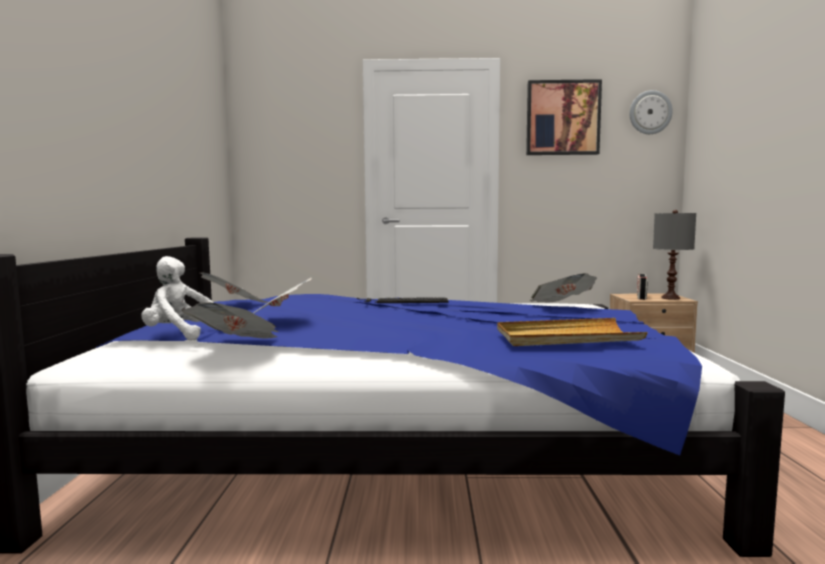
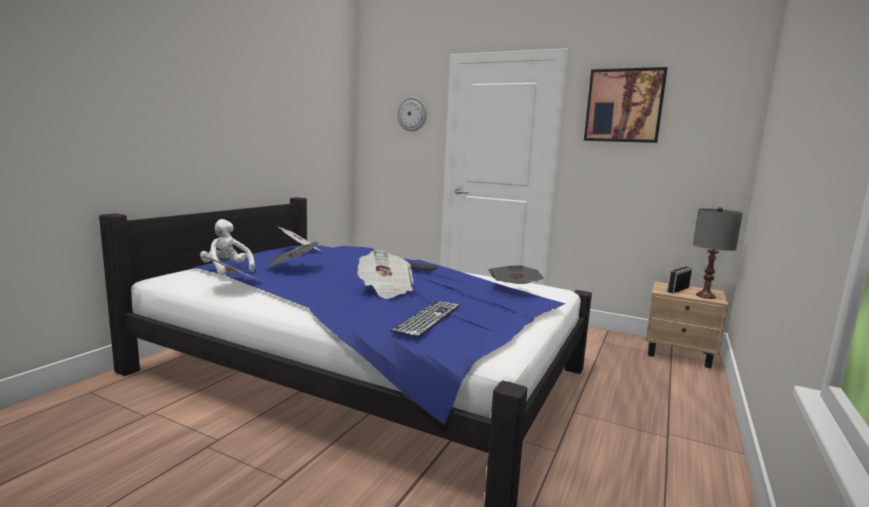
camera: 25 degrees right, 5 degrees up
beige tray [497,318,648,346] -> keyboard [391,301,460,338]
wall clock [630,90,673,134] -> wall clock moved to [397,96,427,132]
none -> newspaper [357,250,414,299]

